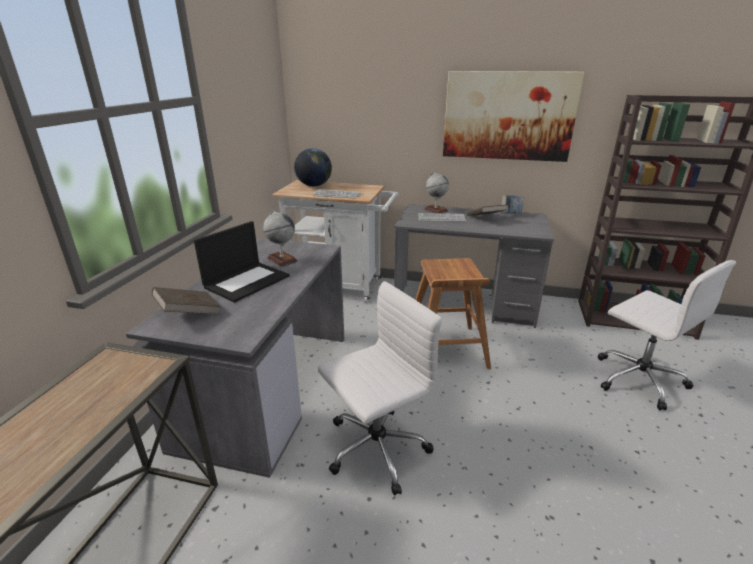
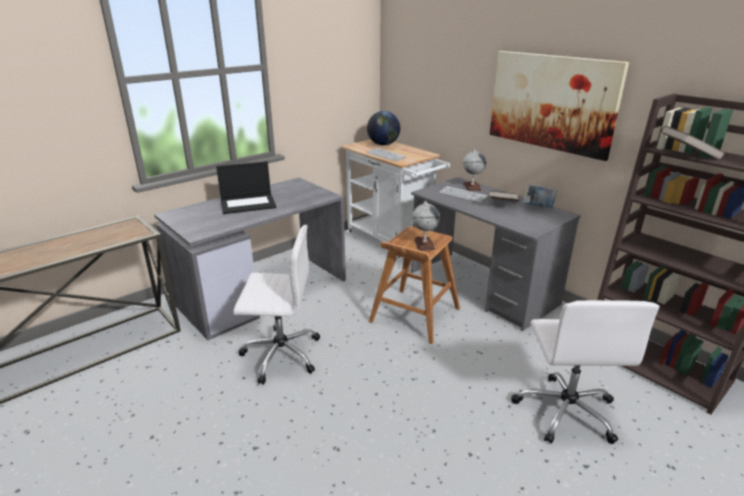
camera: 35 degrees right, 0 degrees up
brown book [152,287,222,314] -> brown book moved to [661,126,726,160]
globe [263,210,298,267] -> globe moved to [412,201,440,251]

